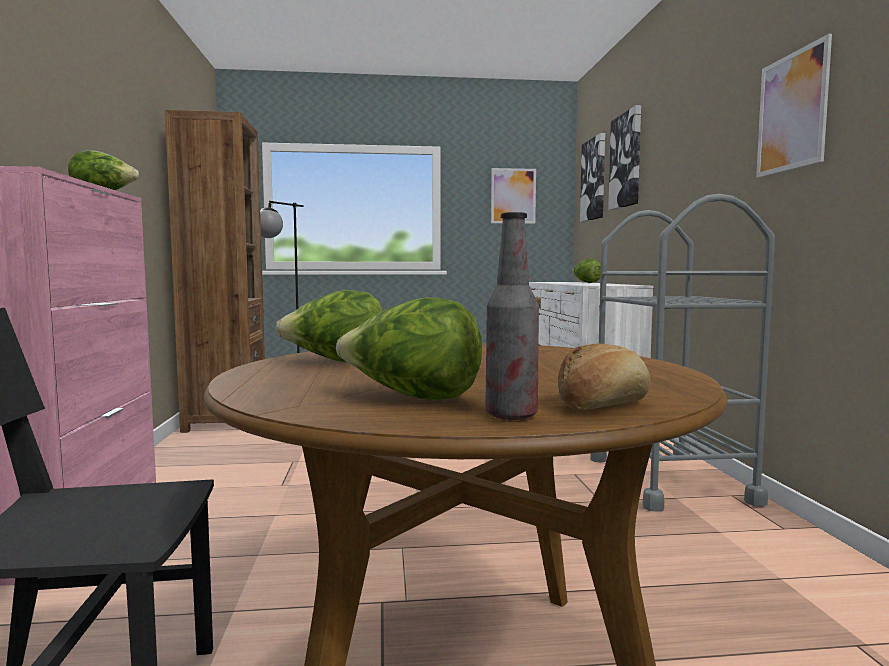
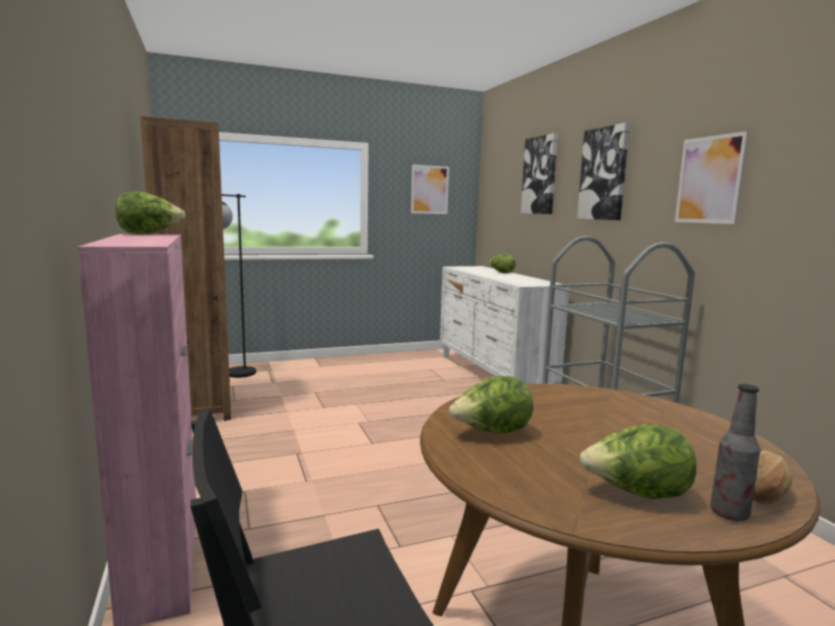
camera: 15 degrees left, 5 degrees up
picture [580,133,605,222] -> picture moved to [577,123,630,220]

